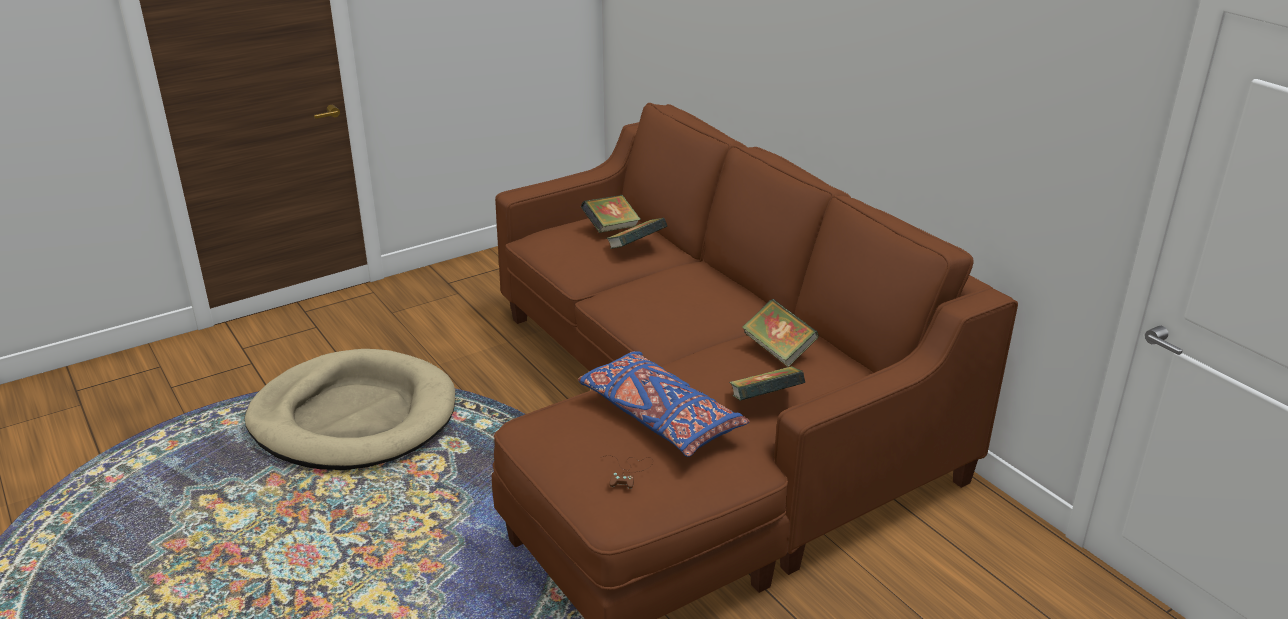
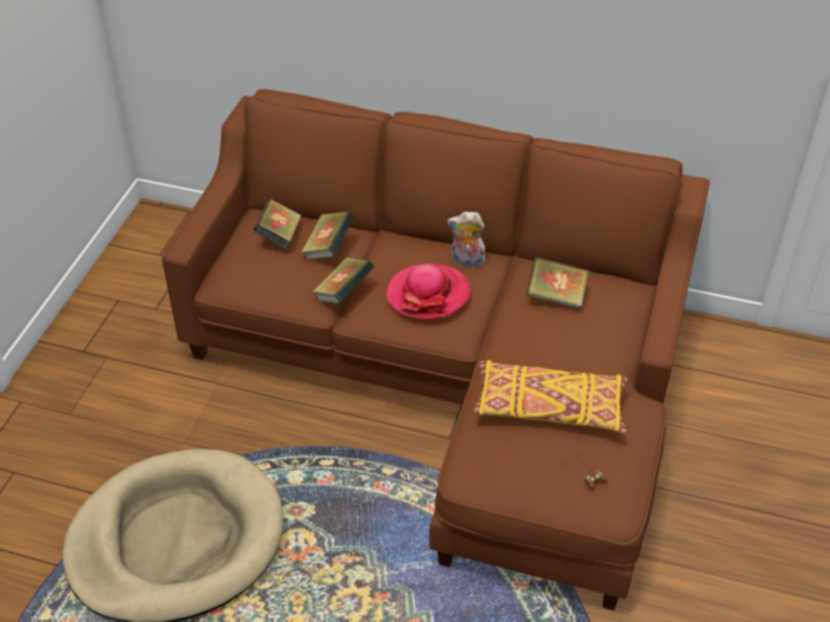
camera: 40 degrees left, 15 degrees up
blue pillow [578,351,750,457] -> yellow pillow [474,360,628,433]
book [729,366,805,401] -> book moved to [312,257,374,304]
none -> hat [386,264,471,319]
none -> plush toy [447,211,485,268]

